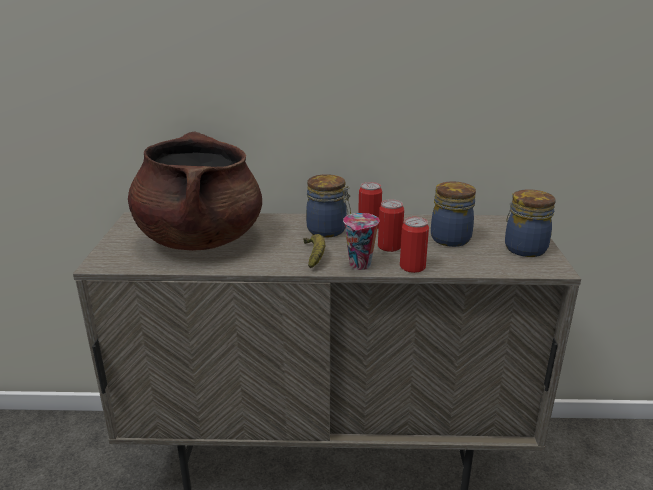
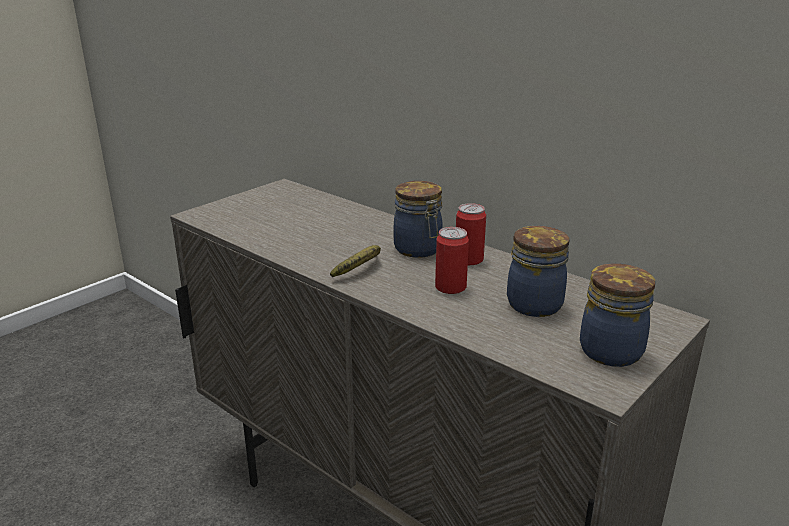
camera: 40 degrees right, 0 degrees up
brown cooking pot [128,131,262,251] -> none
cup [343,213,380,270] -> none
can [400,217,429,273] -> none

